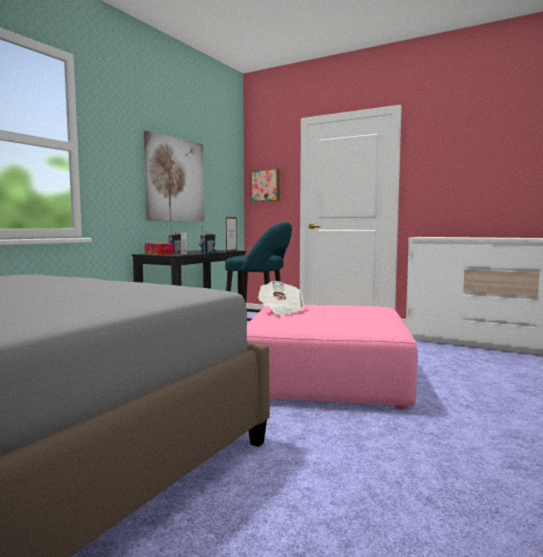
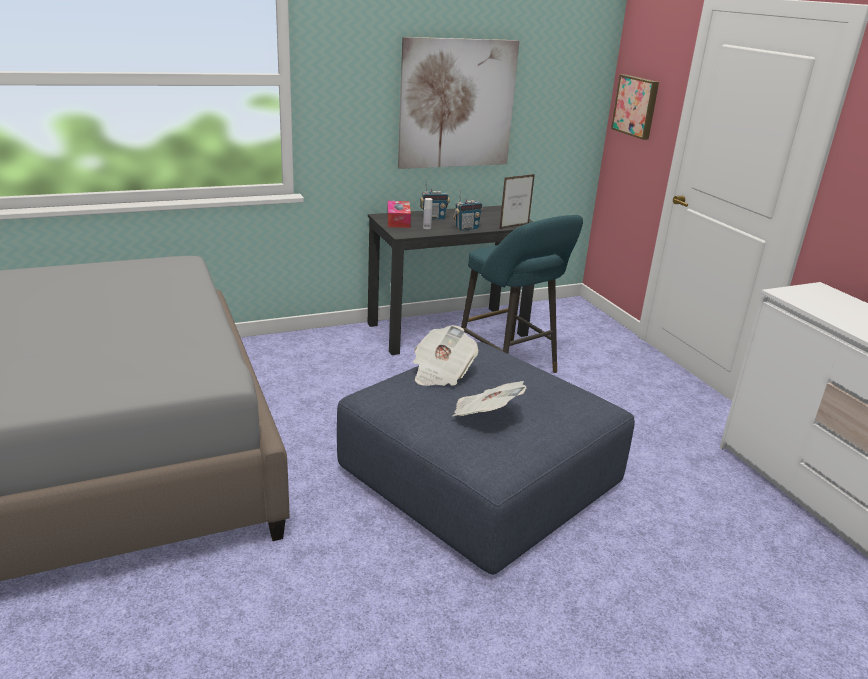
camera: 35 degrees right, 20 degrees up
pink ottoman [247,305,417,409] -> blue ottoman [337,342,635,575]
none -> newspaper [452,381,527,417]

